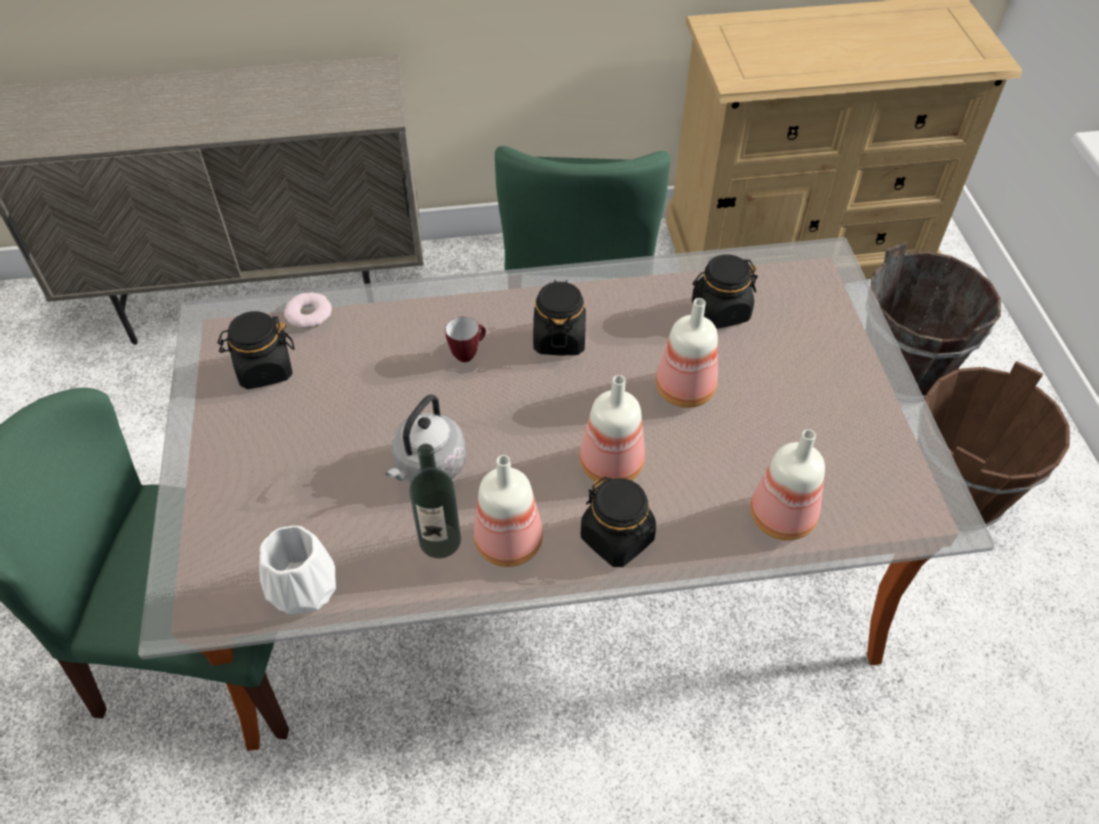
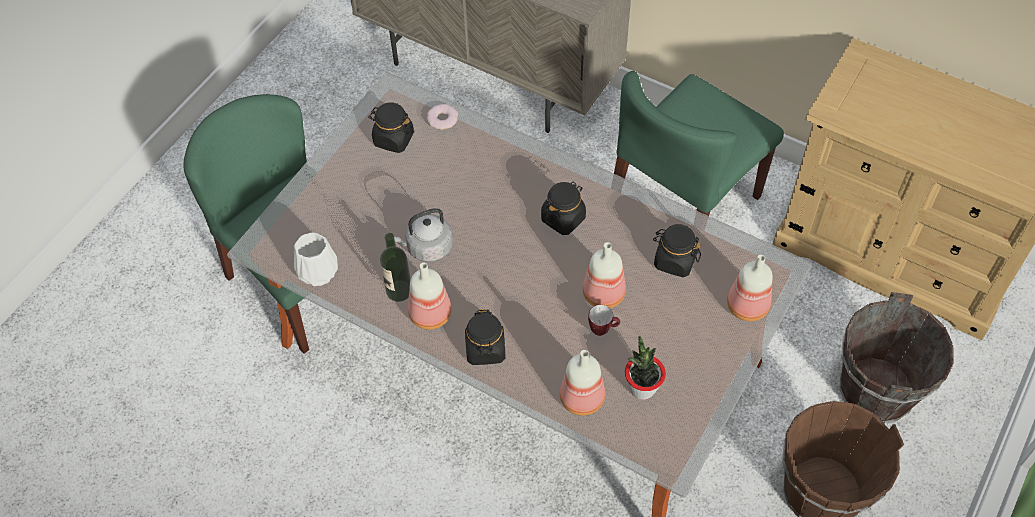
camera: 40 degrees right, 5 degrees up
mug [445,316,486,362] -> mug moved to [588,305,620,336]
bottle [580,375,645,482] -> bottle moved to [727,255,773,321]
none -> potted plant [625,335,666,400]

